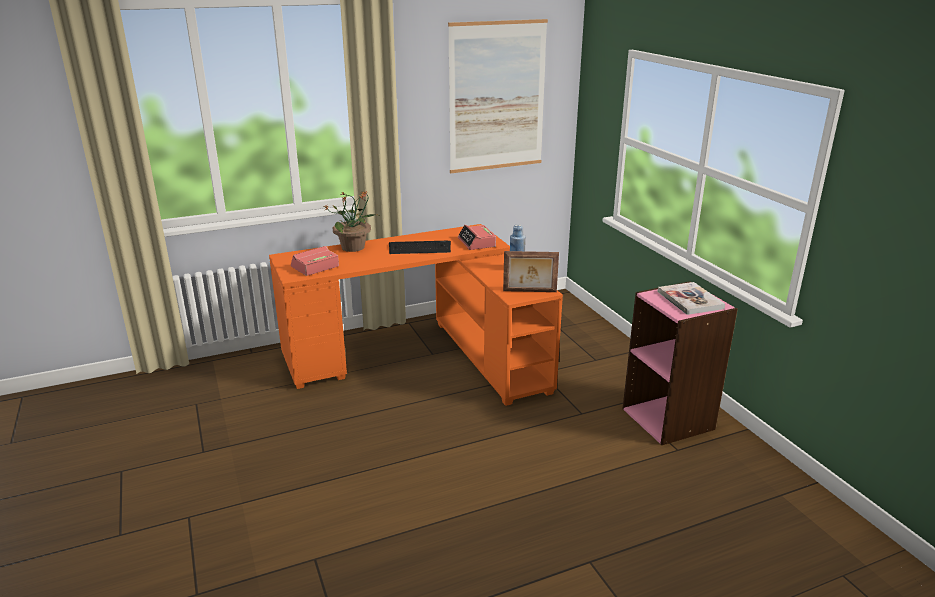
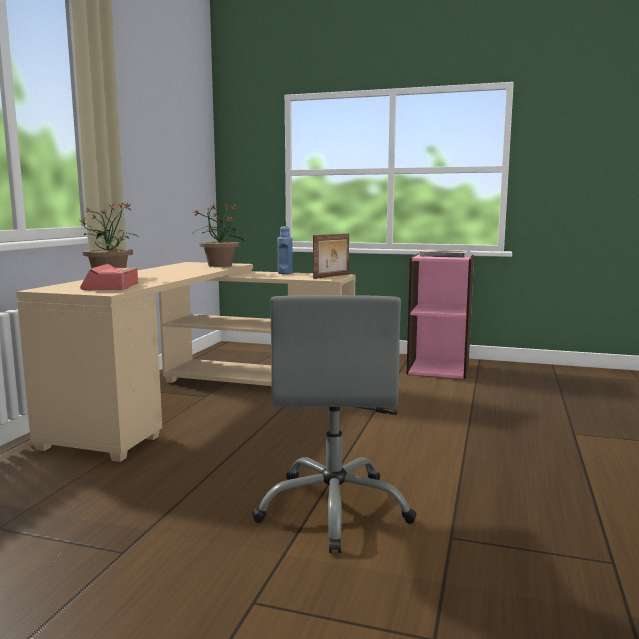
camera: 50 degrees left, 15 degrees down
orange desk [269,224,563,406] -> beige desk [16,262,355,462]
keyboard [389,241,451,254] -> none
picture [448,19,548,173] -> none
alarm clock [458,225,496,250] -> potted plant [192,202,244,267]
none -> grey office chair [252,295,417,553]

